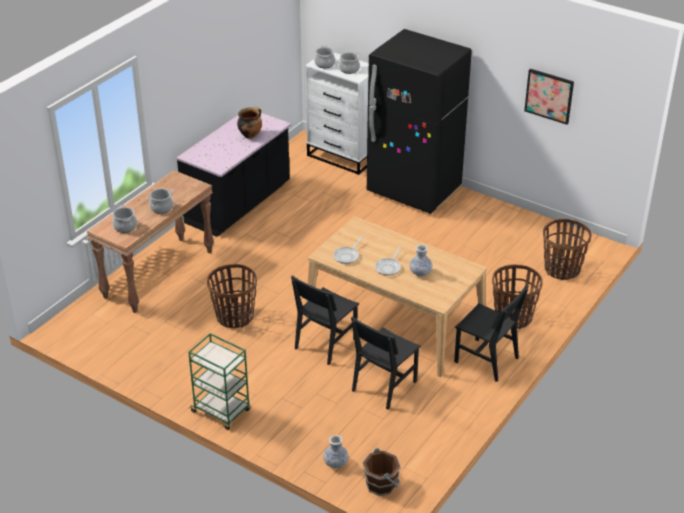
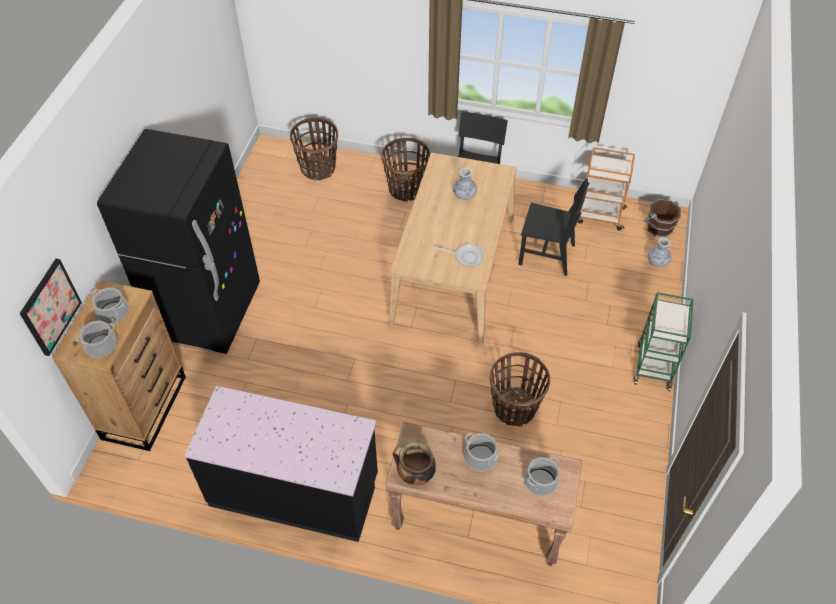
camera: 110 degrees left, 15 degrees up
cooking pot [237,107,262,139] -> cooking pot moved to [393,442,436,486]
black chair [291,275,359,365] -> none
white dresser [305,52,369,175] -> brown dresser [52,280,186,451]
frying pan [375,246,401,276] -> none
picture [524,69,574,125] -> picture moved to [20,259,82,356]
none -> orange cart [578,147,635,231]

